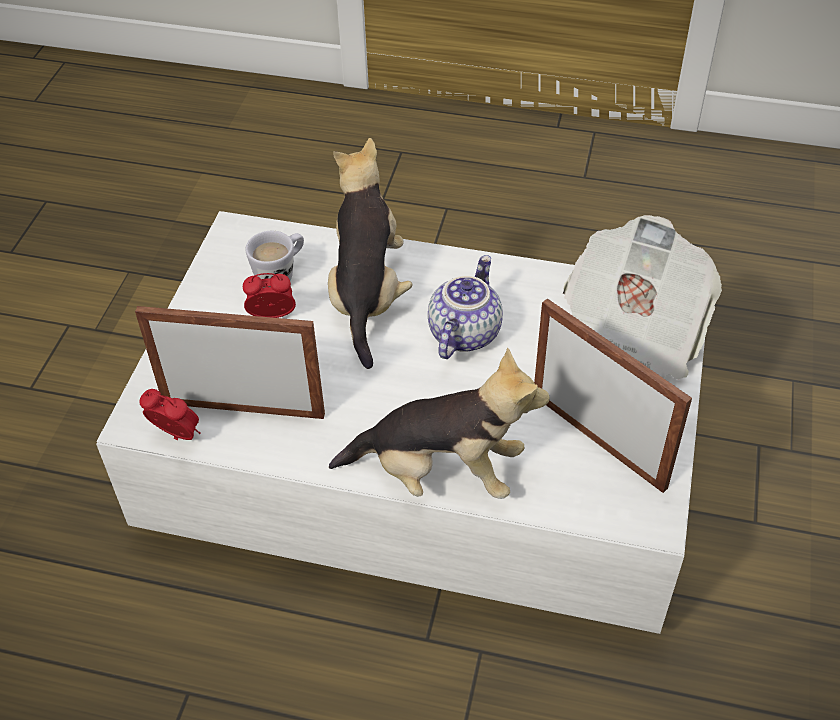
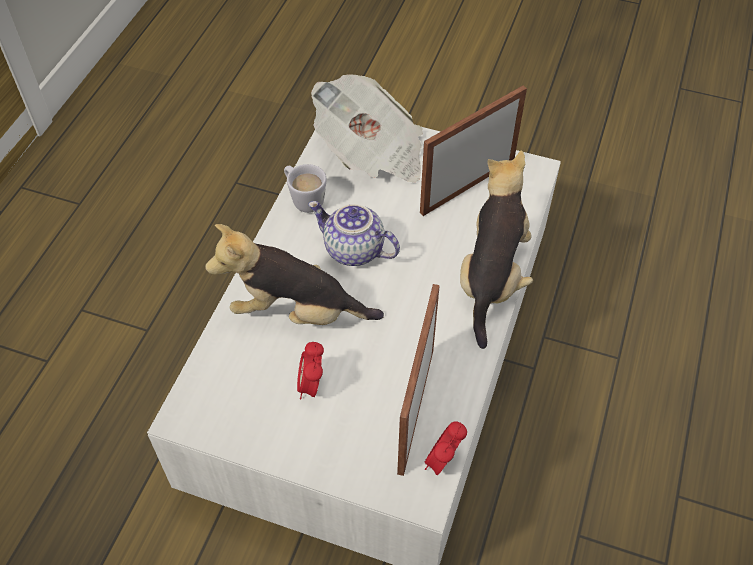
camera: 85 degrees left, 5 degrees up
white mug [245,231,304,281] -> white mug moved to [284,164,326,213]

